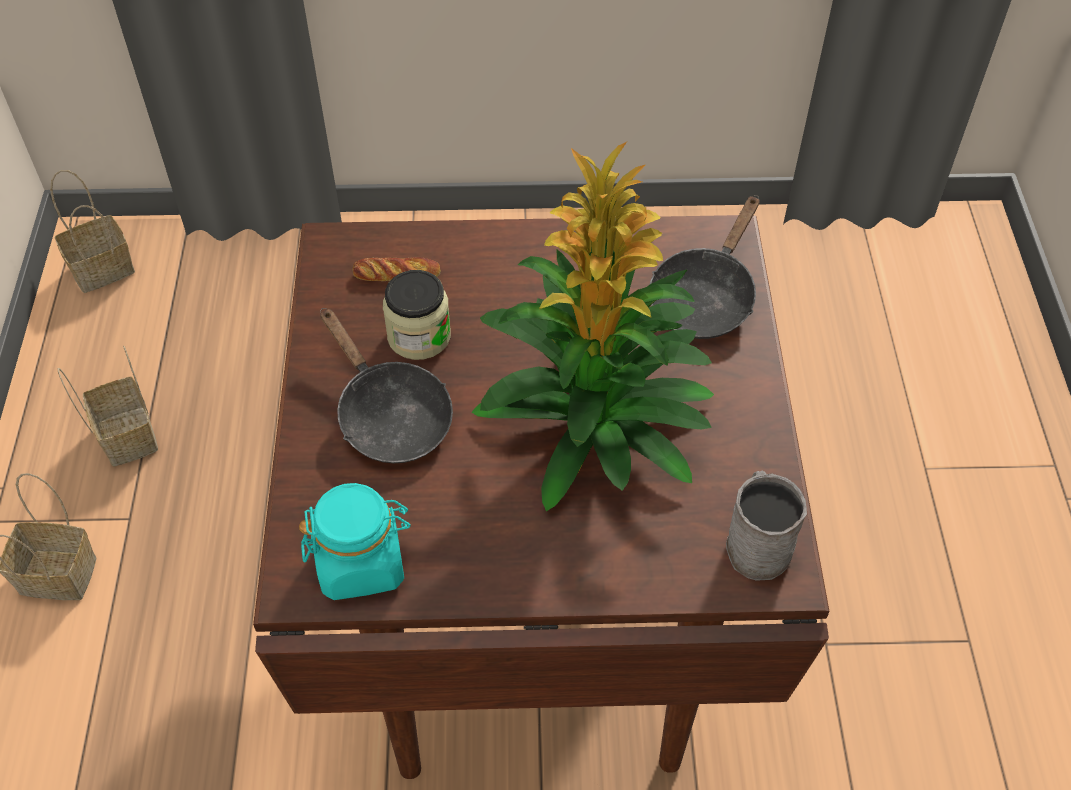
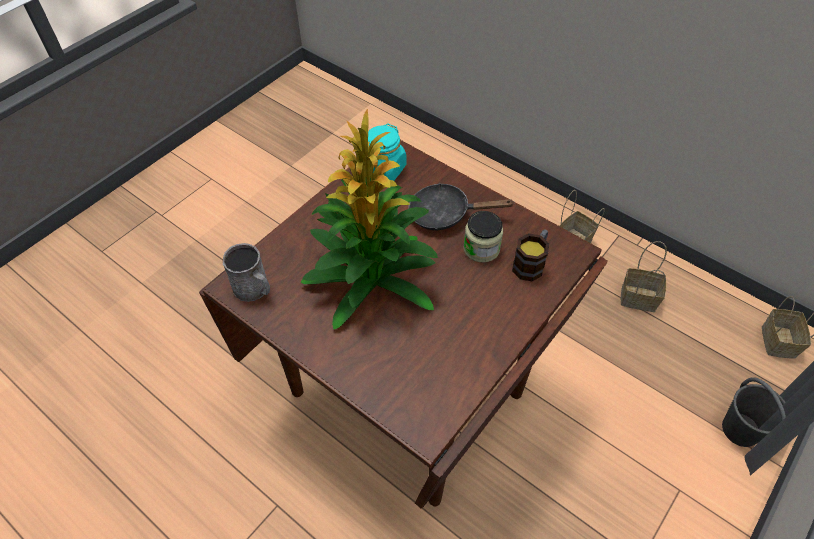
camera: 130 degrees right, 0 degrees up
bread [352,257,441,281] -> mug [512,229,549,281]
black frying pan [650,195,760,339] -> none
none -> grey bucket [722,377,786,447]

